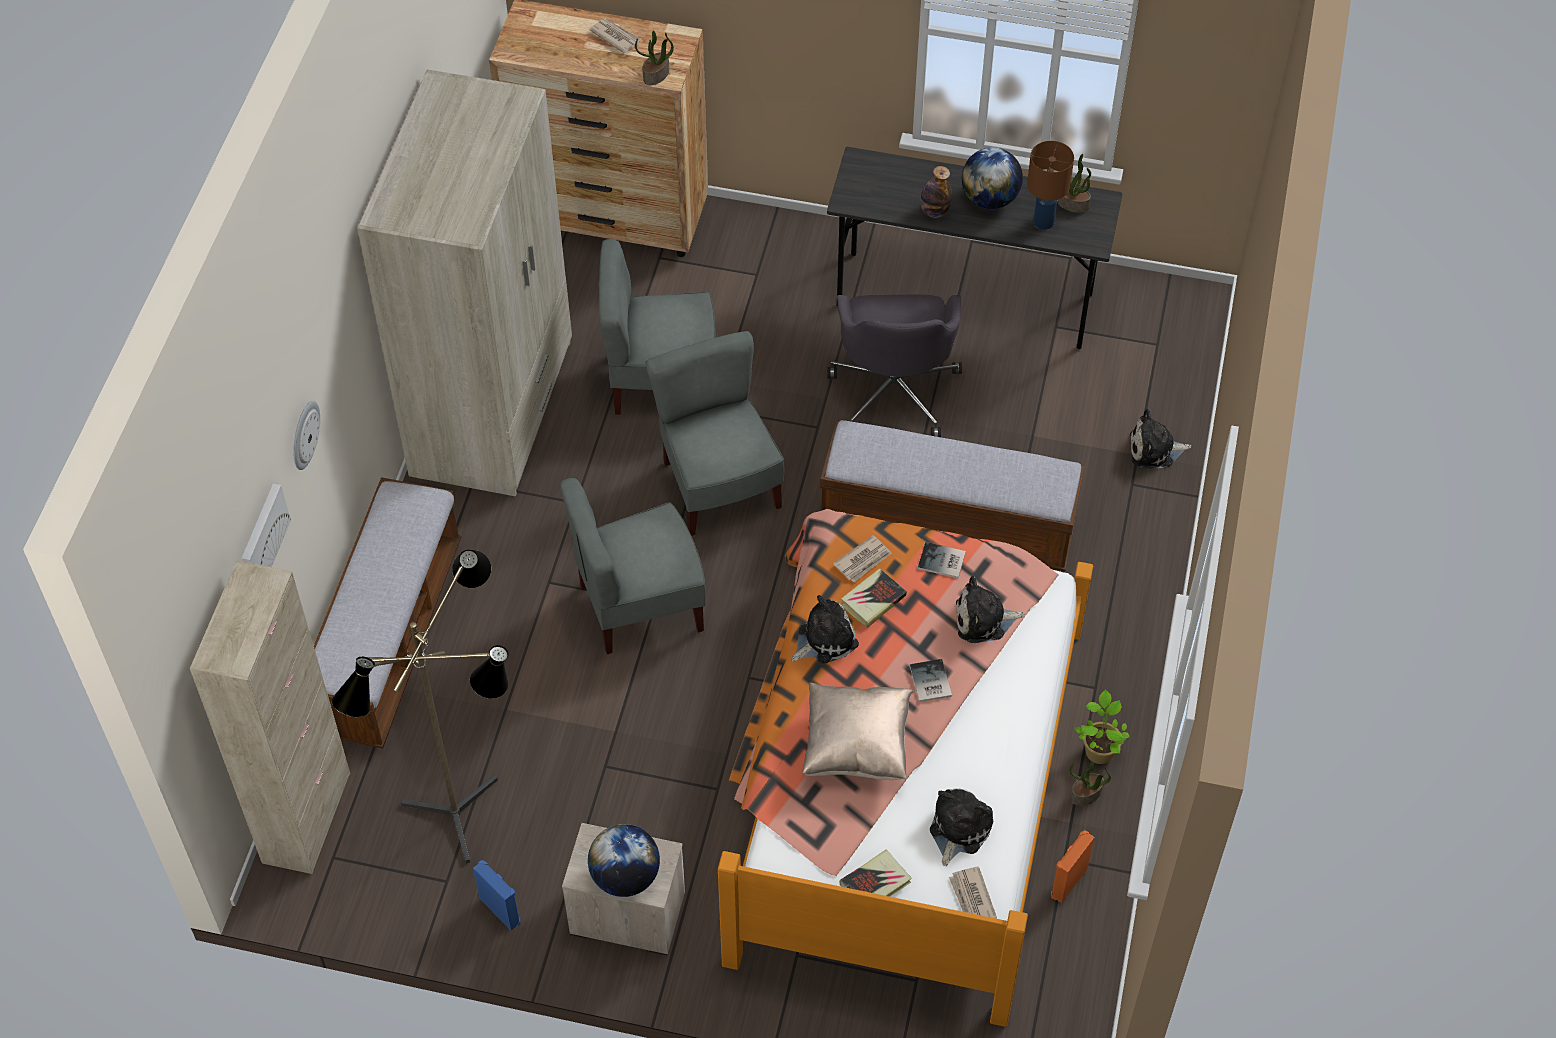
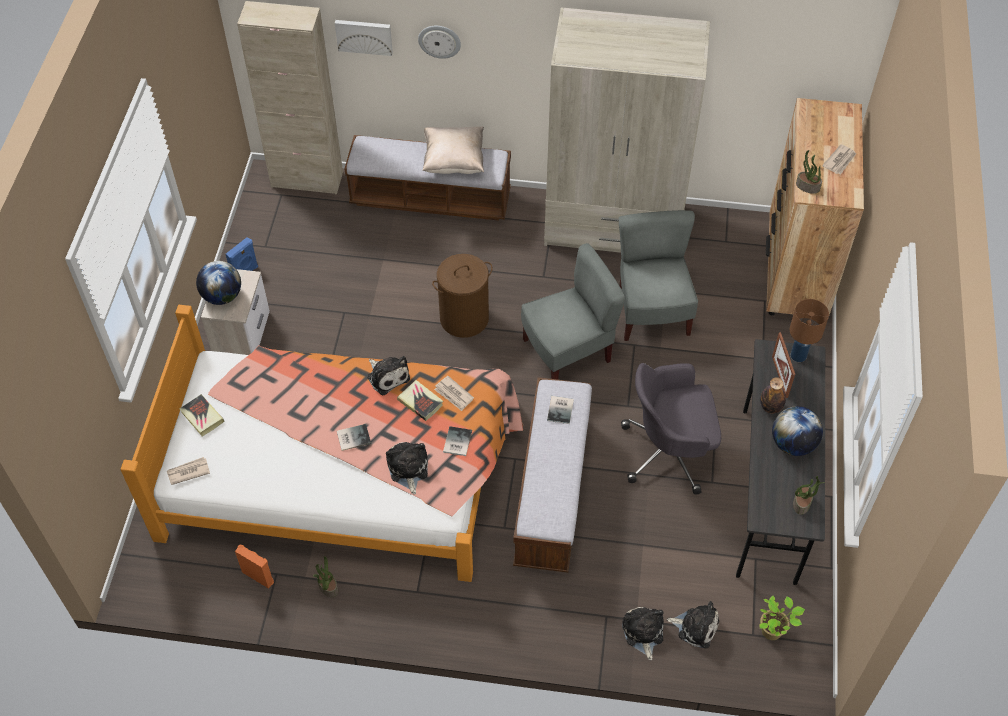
camera: 85 degrees right, 0 degrees up
floor lamp [332,550,508,863] -> none
grey chair [560,478,706,654] -> brown laundry basket [432,254,493,338]
beige pillow [802,682,913,780] -> beige pillow moved to [422,126,484,174]
plush toy [930,788,994,866] -> plush toy moved to [667,601,719,648]
brown table lamp [1027,141,1074,230] -> brown table lamp moved to [790,299,829,362]
potted plant [1075,690,1130,764] -> potted plant moved to [759,596,805,640]
none -> book [547,396,574,424]
none -> picture frame [772,332,795,398]

